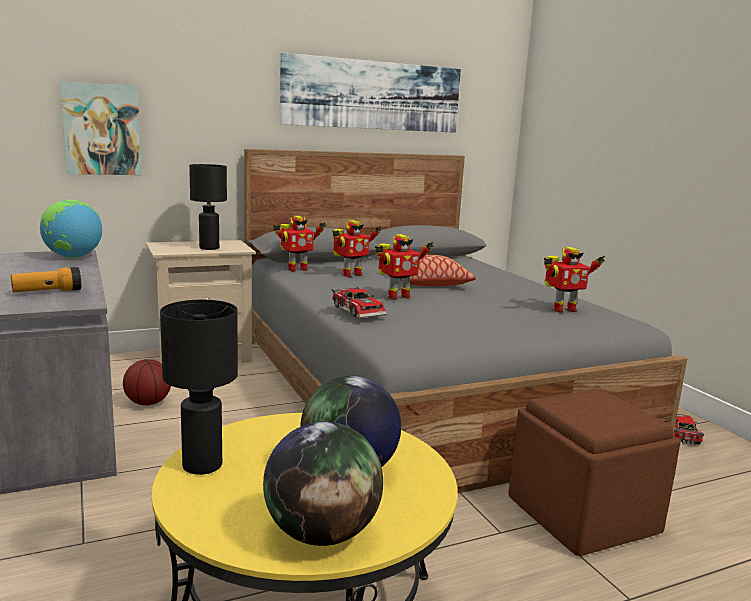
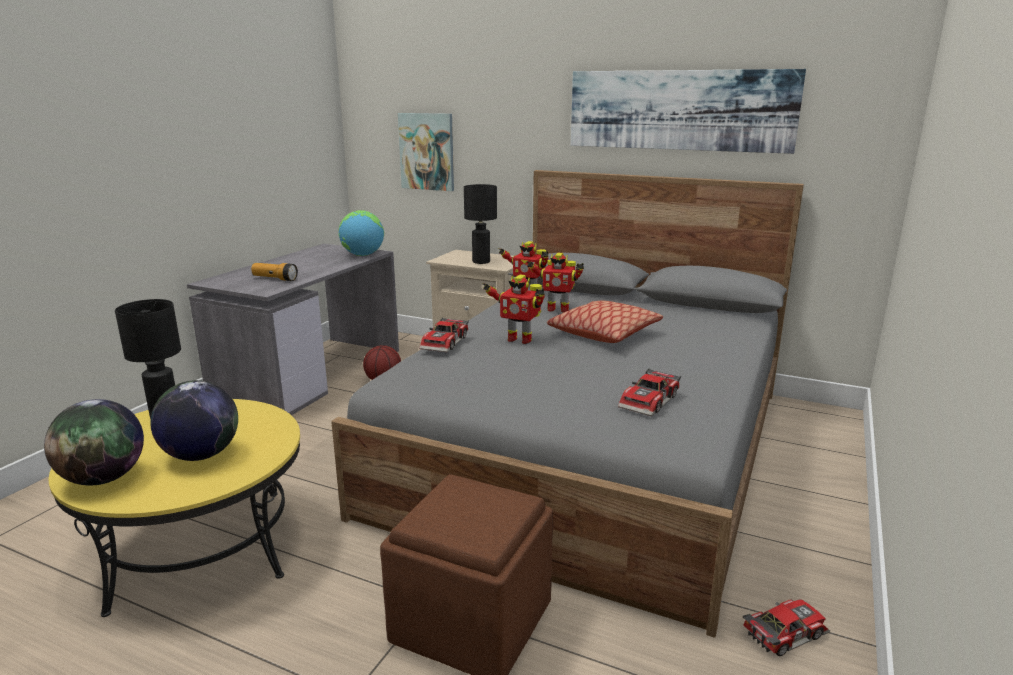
camera: 50 degrees right, 5 degrees up
toy robot [544,247,605,313] -> toy car [618,369,681,416]

